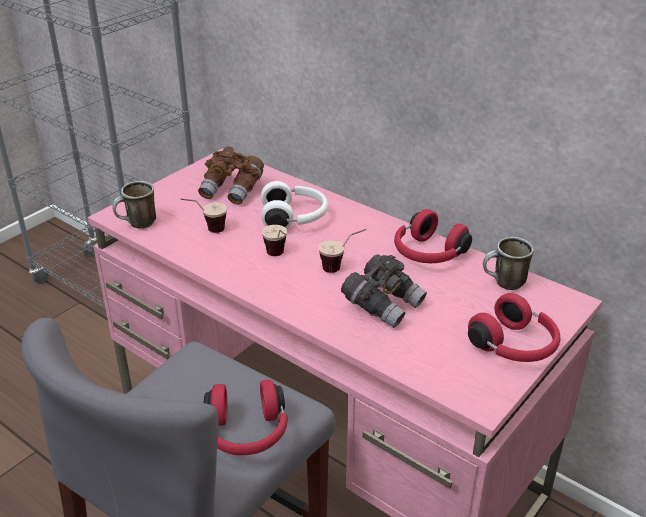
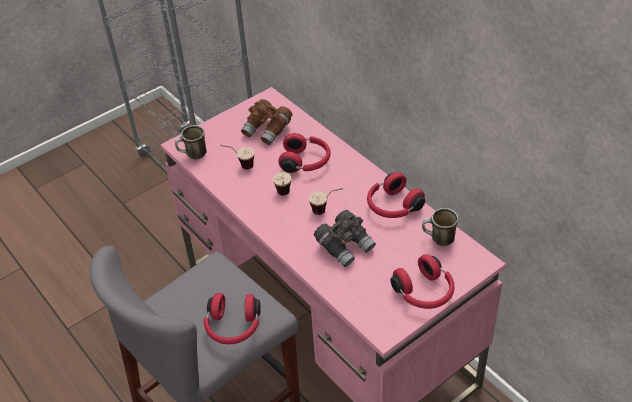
camera: 15 degrees right, 10 degrees up
white headphones [261,181,328,229] -> red headphones [278,133,331,173]

